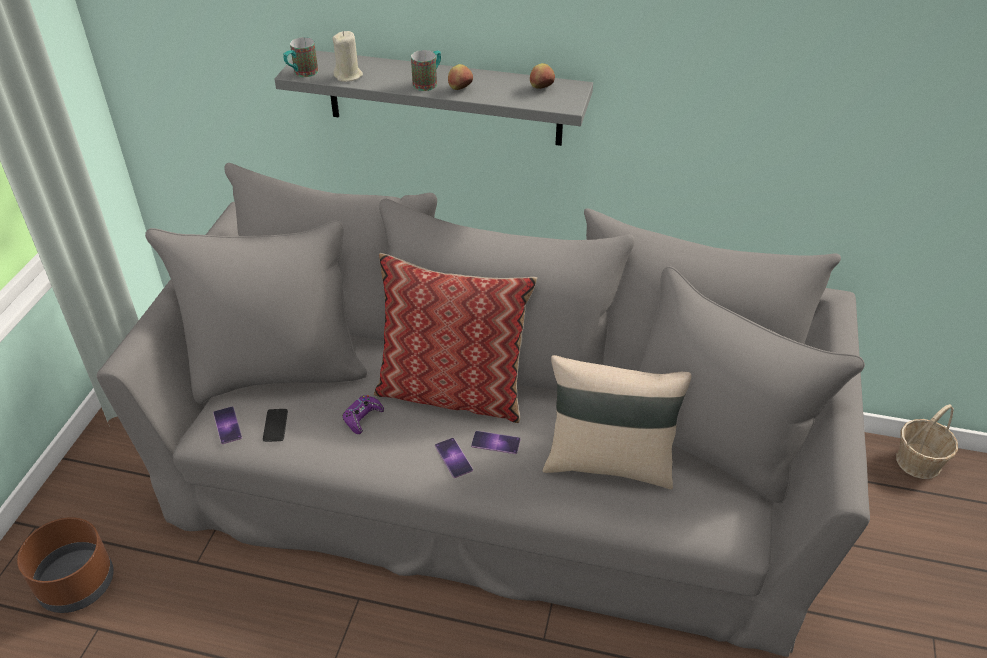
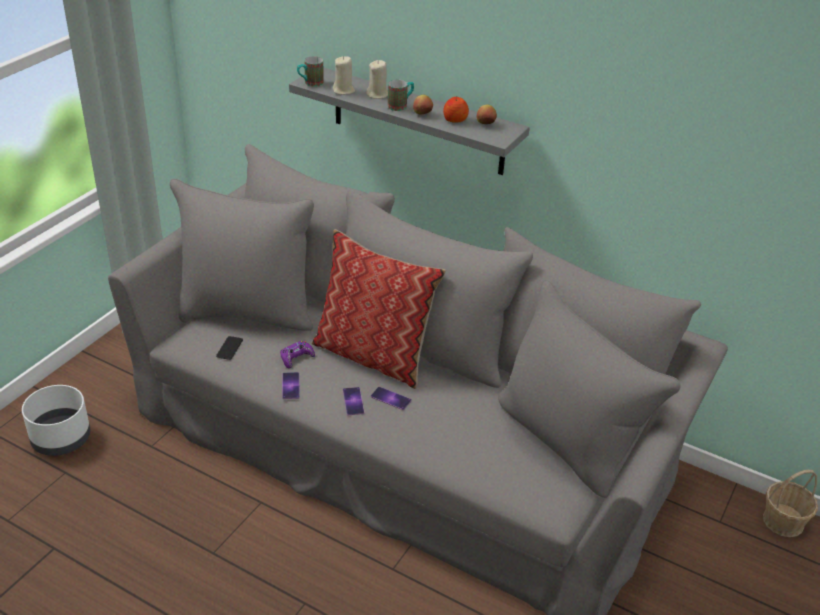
camera: 15 degrees right, 5 degrees down
brown planter [17,517,114,613] -> white planter [22,385,90,456]
phone [213,406,242,444] -> phone moved to [282,372,300,399]
beige pillow [543,355,691,490] -> none
none -> beige candle [366,60,388,99]
none -> apple [443,97,469,123]

